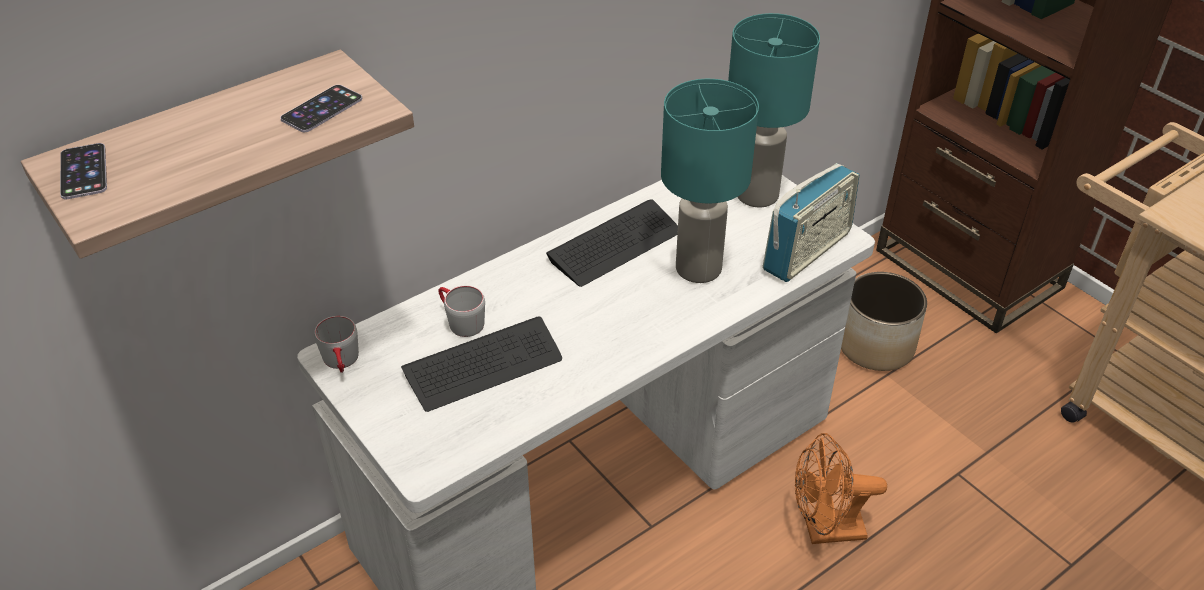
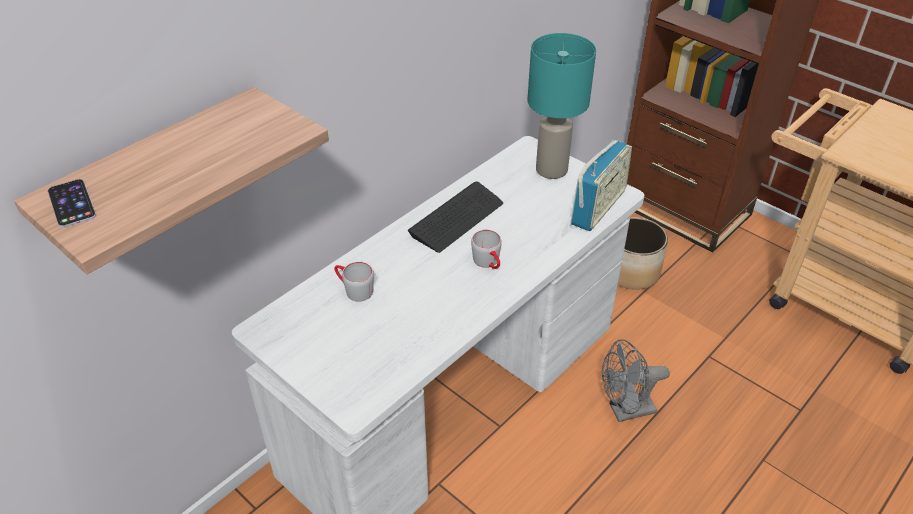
camera: 10 degrees left, 0 degrees up
phone [280,85,362,132] -> none
grey mug [314,316,359,373] -> grey mug moved to [471,230,502,269]
keyboard [401,317,562,412] -> none
turquoise table lamp [661,79,759,283] -> none
orange fan [795,433,887,544] -> grey fan [602,339,670,422]

